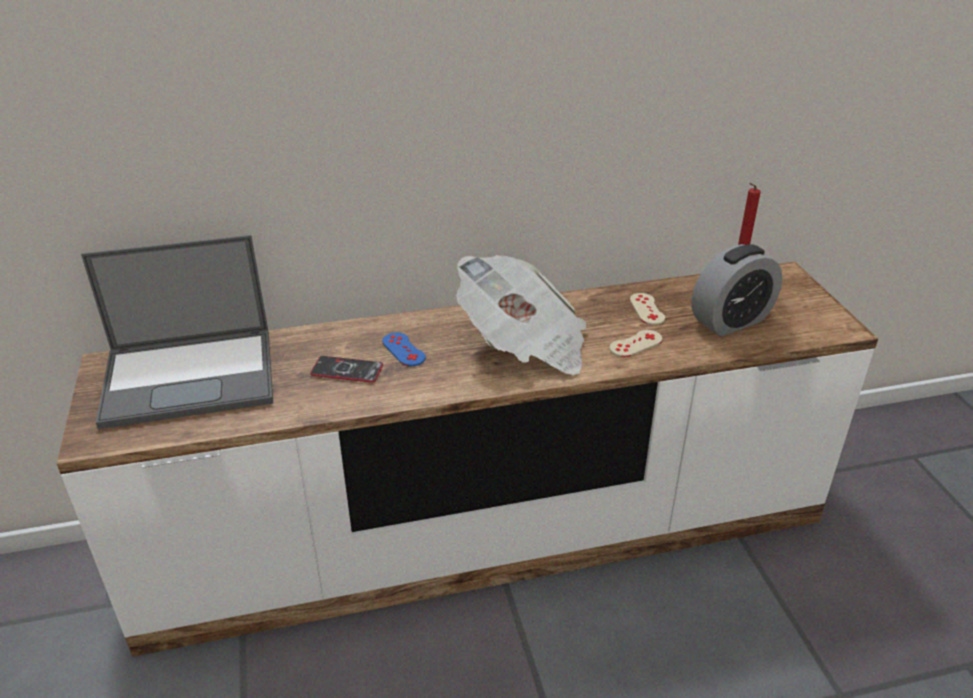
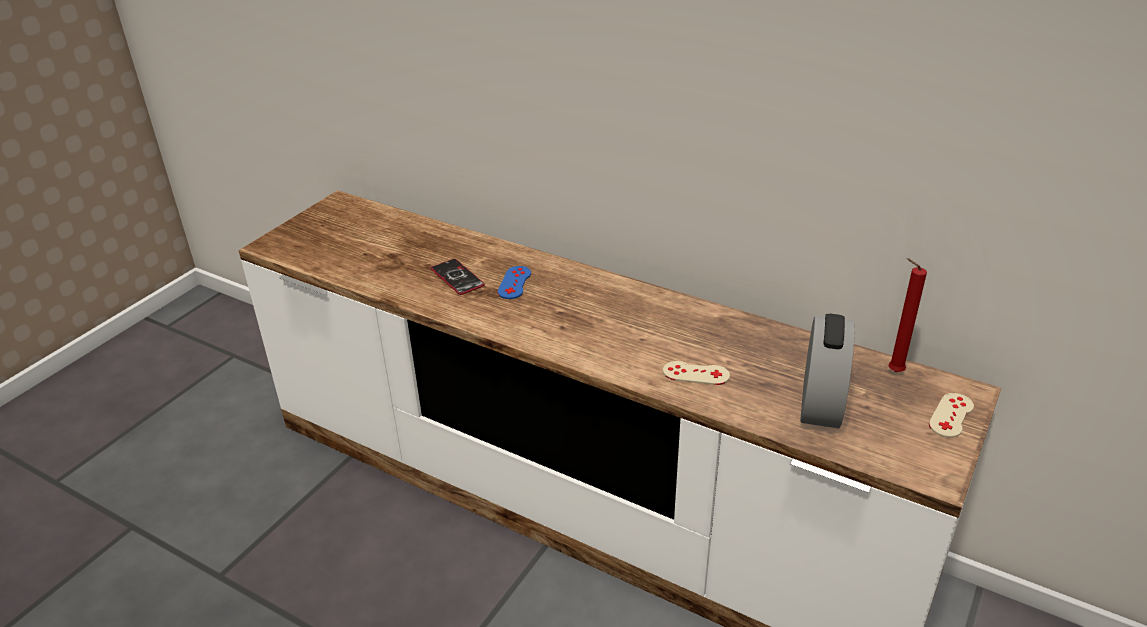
camera: 45 degrees right, 0 degrees up
laptop [81,235,273,429] -> none
newspaper [456,255,587,375] -> none
beige game controller [630,293,665,325] -> beige game controller moved to [929,393,974,438]
alarm clock [691,244,783,336] -> alarm clock turned 90 degrees counterclockwise [800,314,855,429]

